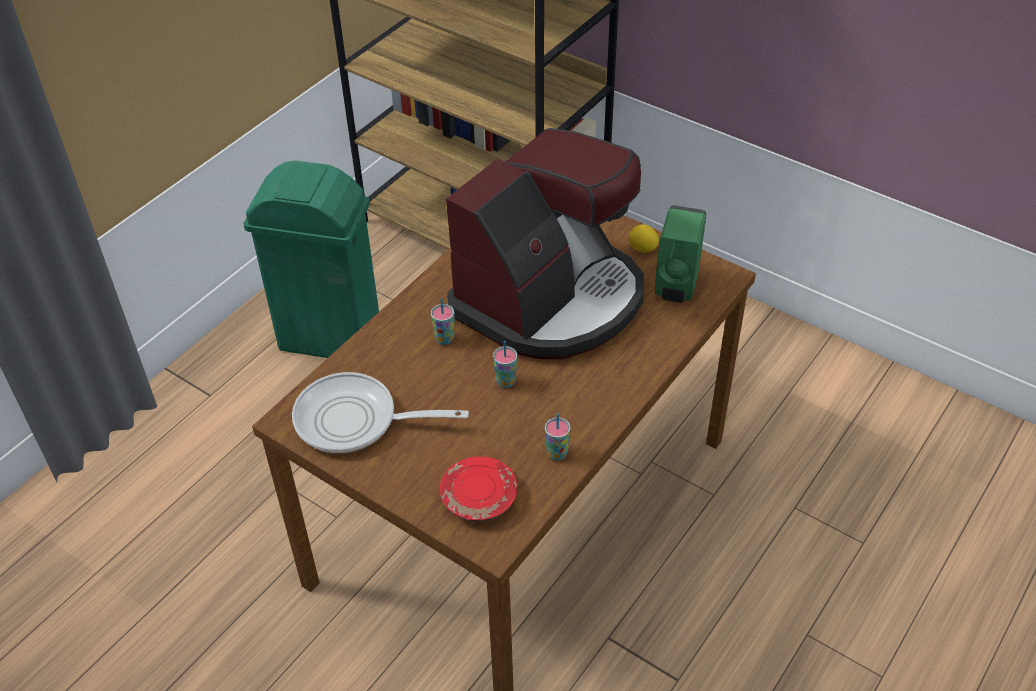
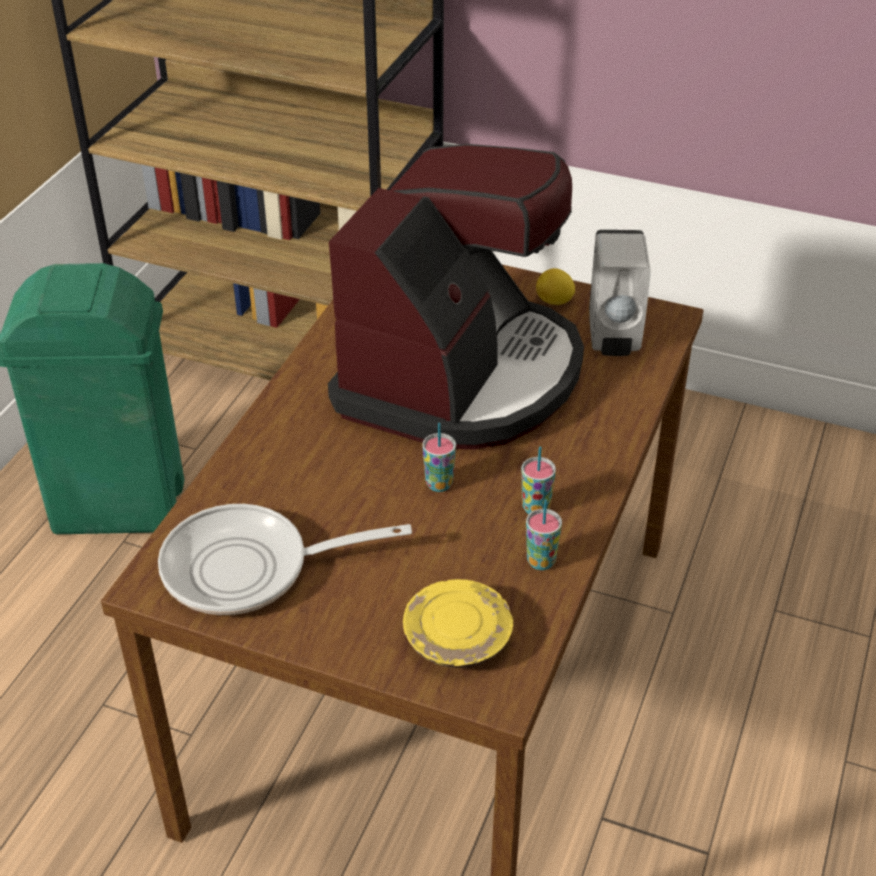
camera: 15 degrees left, 5 degrees down
cup [431,298,454,345] -> cup moved to [521,447,556,514]
red plate [440,456,517,522] -> yellow plate [403,579,513,668]
green soap dispenser [655,205,706,303] -> white soap dispenser [589,230,651,356]

